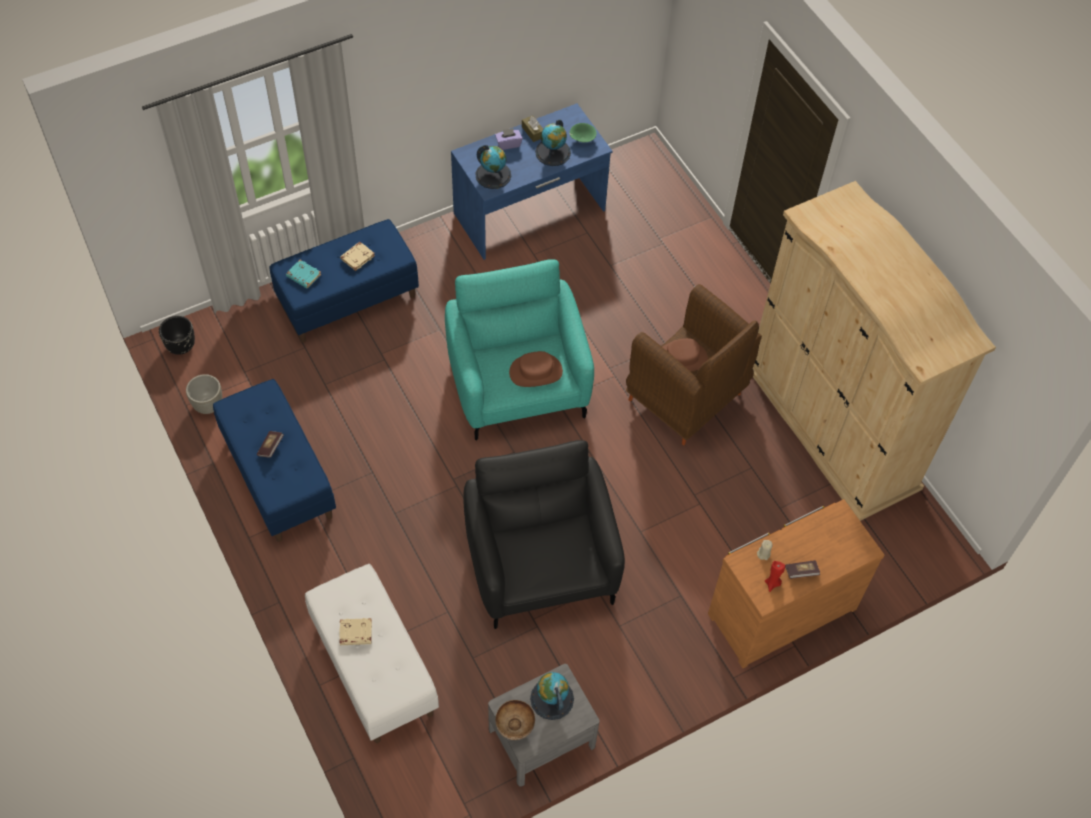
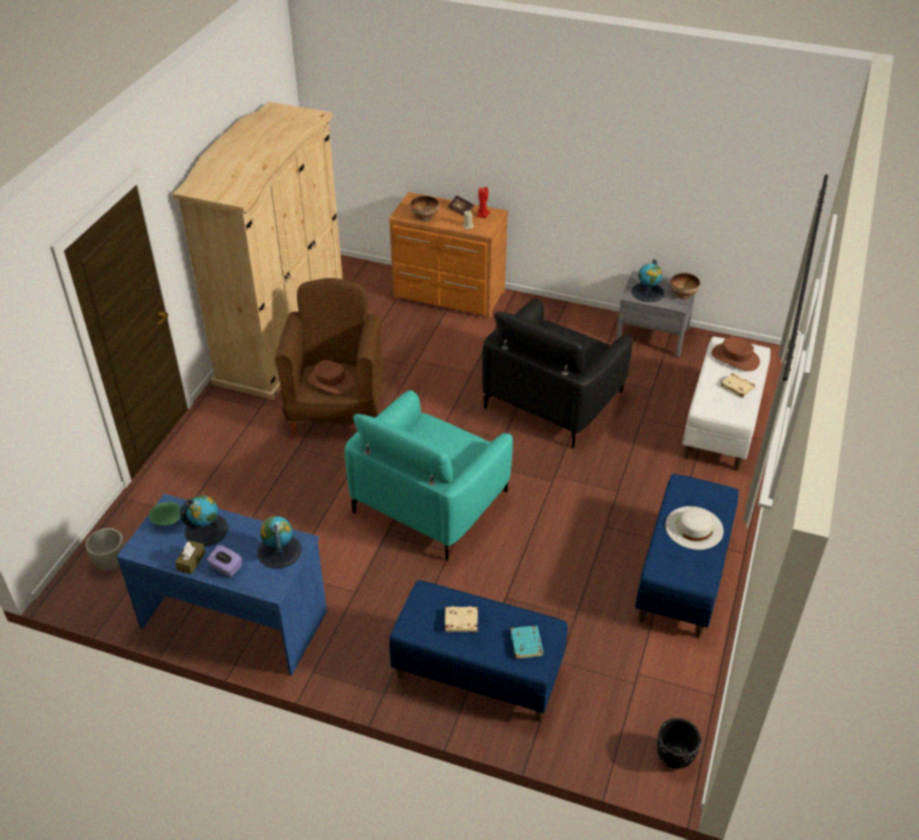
camera: 130 degrees left, 15 degrees down
grey planter [186,374,222,414] -> grey planter moved to [86,528,125,570]
book [257,431,284,458] -> white hat [665,506,724,550]
brown hat [509,351,563,387] -> brown hat moved to [711,337,760,371]
none -> bowl [410,196,439,222]

